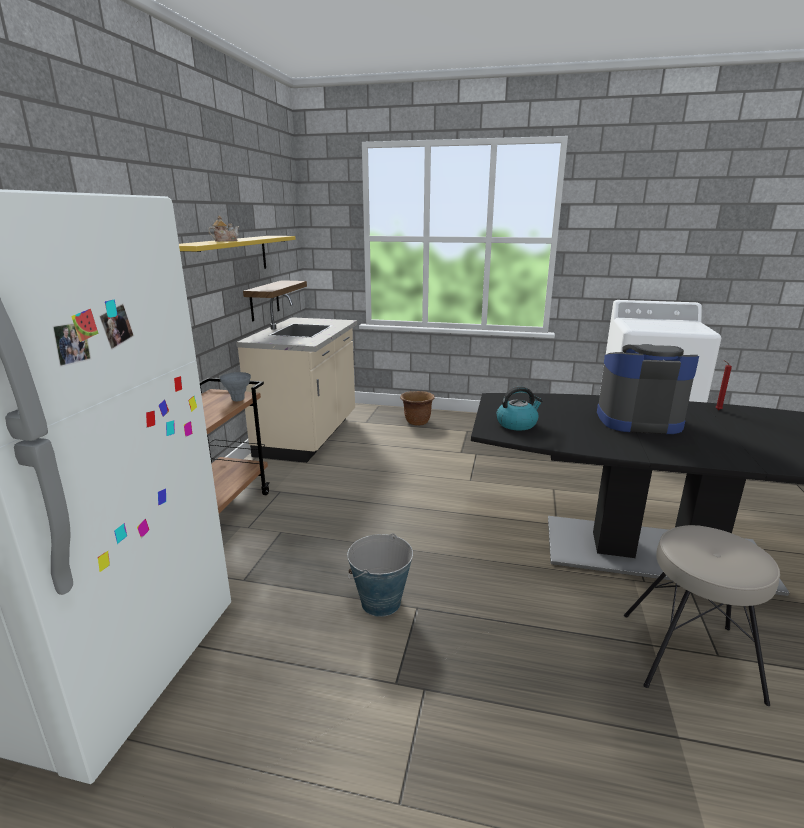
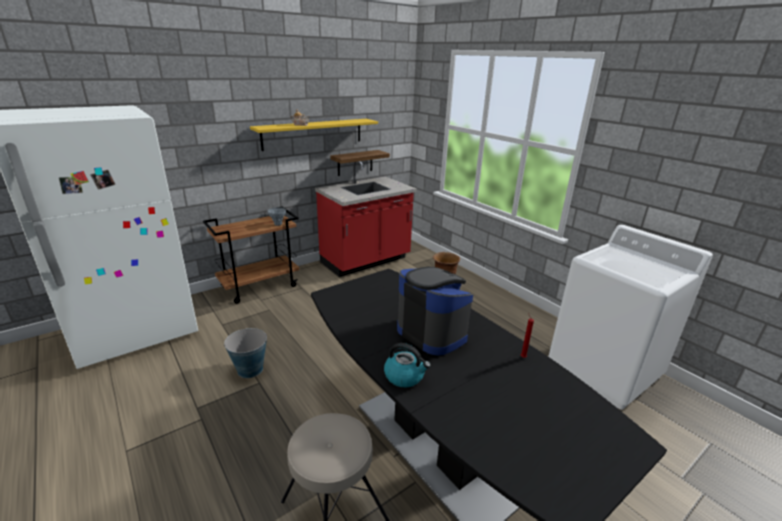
camera: 40 degrees right, 5 degrees up
beige counter [236,294,357,463] -> red counter [315,161,417,277]
kettle [496,387,543,431] -> kettle moved to [384,343,431,387]

